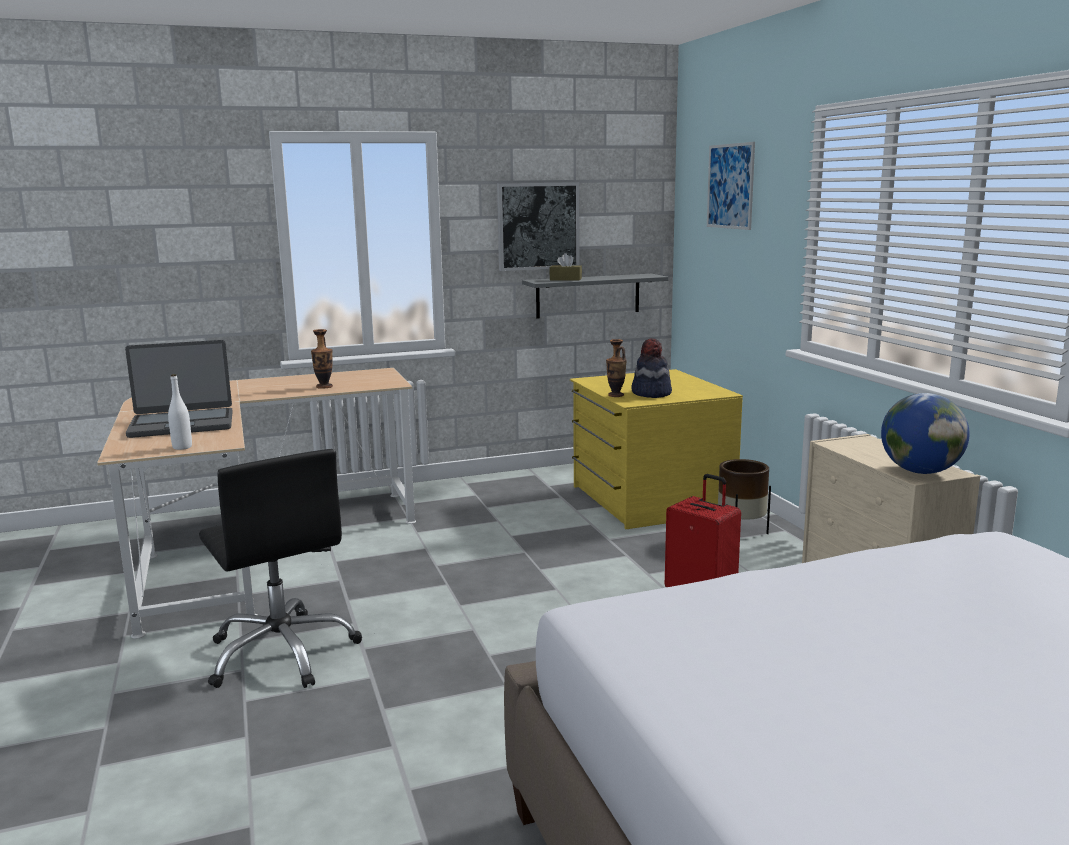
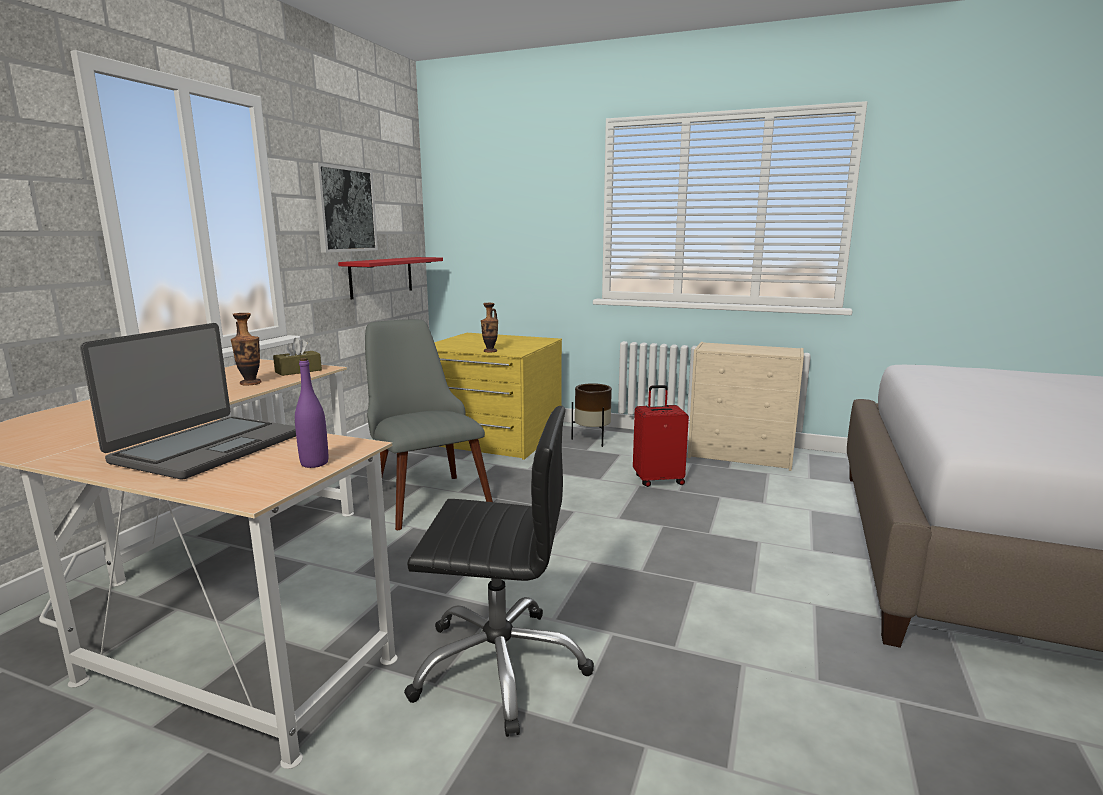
camera: 50 degrees left, 0 degrees up
white bottle [168,374,192,450] -> purple bottle [295,358,328,468]
grey shelf [522,274,668,319] -> red shelf [338,257,443,299]
brown tissue box [549,253,582,281] -> brown tissue box moved to [273,338,322,376]
hat [631,338,672,398] -> none
picture [707,142,755,230] -> none
globe [881,393,970,474] -> none
none -> grey chair [365,319,493,530]

